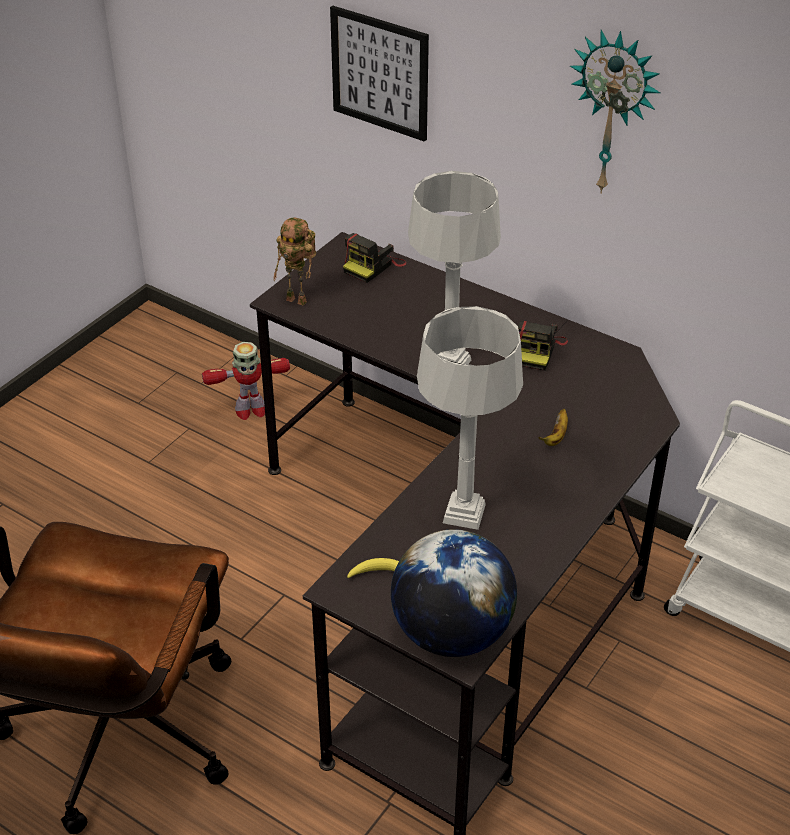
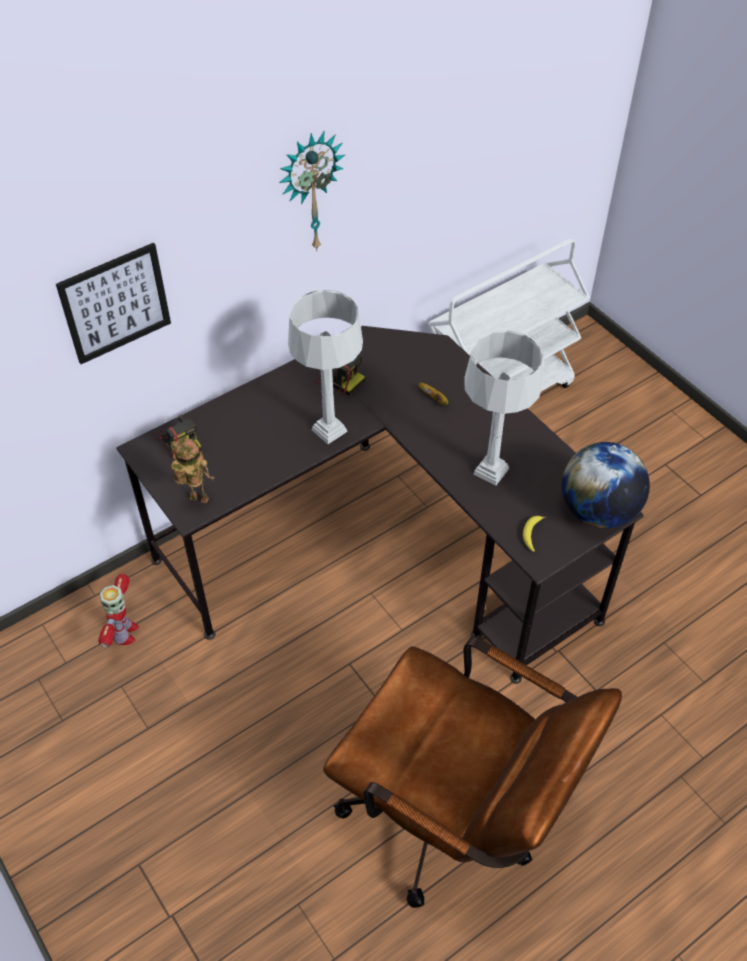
camera: 70 degrees left, 10 degrees up
toy robot [273,217,316,306] -> toy robot turned 120 degrees counterclockwise [171,438,214,503]

